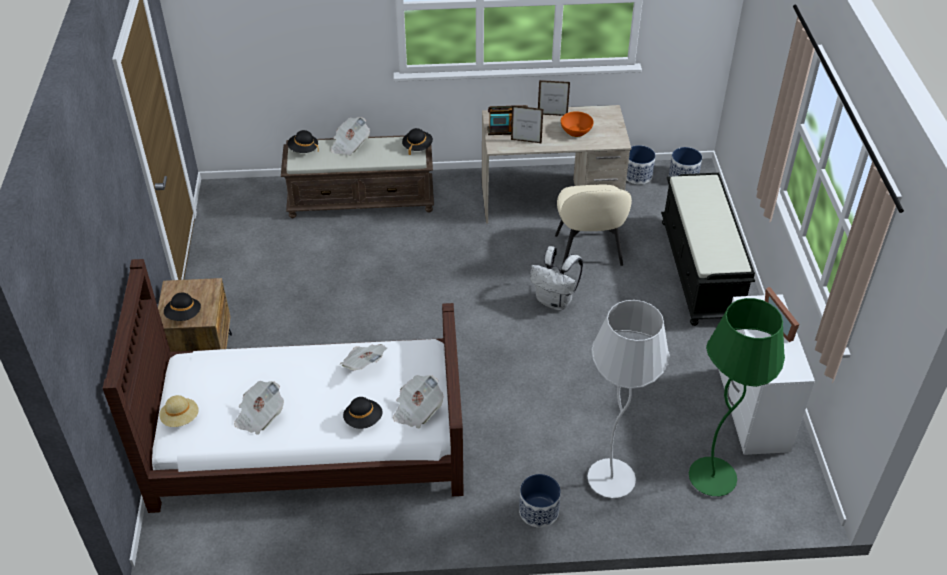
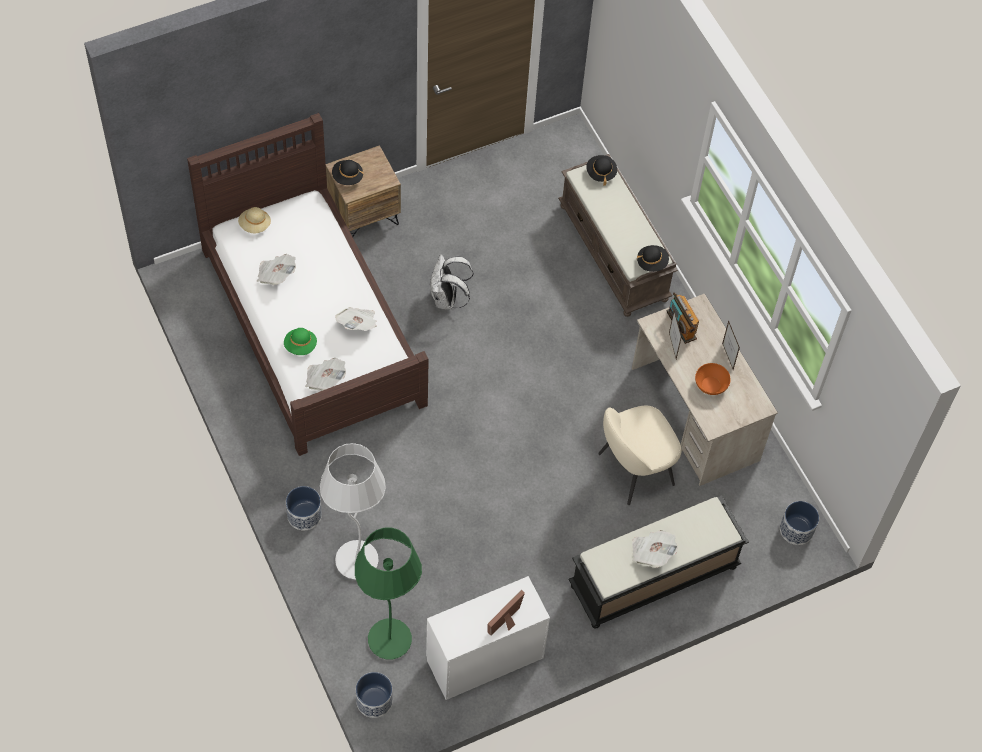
camera: 65 degrees right, 15 degrees up
newspaper [330,117,370,156] -> newspaper moved to [632,530,678,568]
black hat [343,397,383,429] -> green hat [284,328,317,355]
white backpack [530,246,583,311] -> white backpack moved to [430,254,473,310]
planter [626,145,656,184] -> planter moved to [356,672,393,718]

